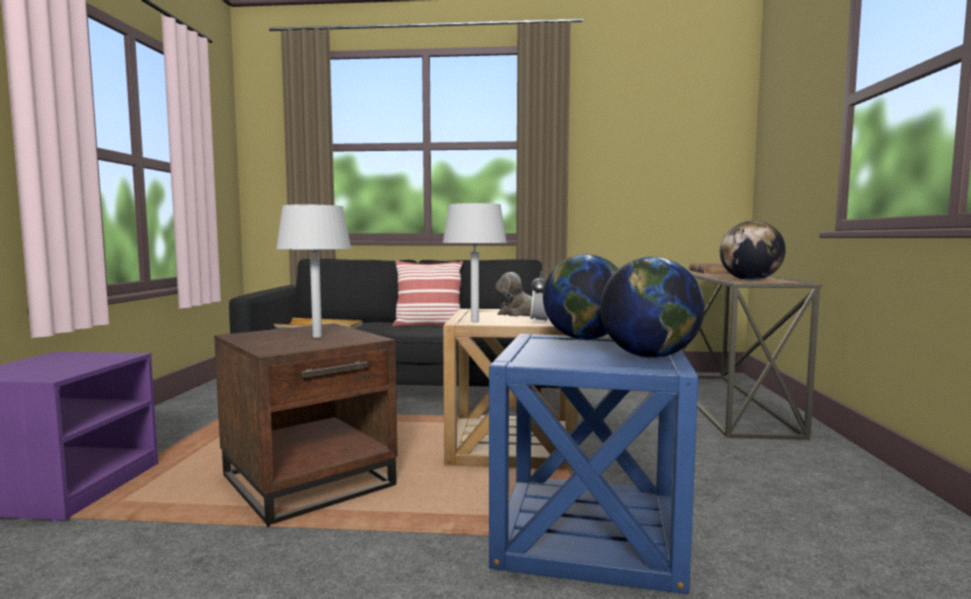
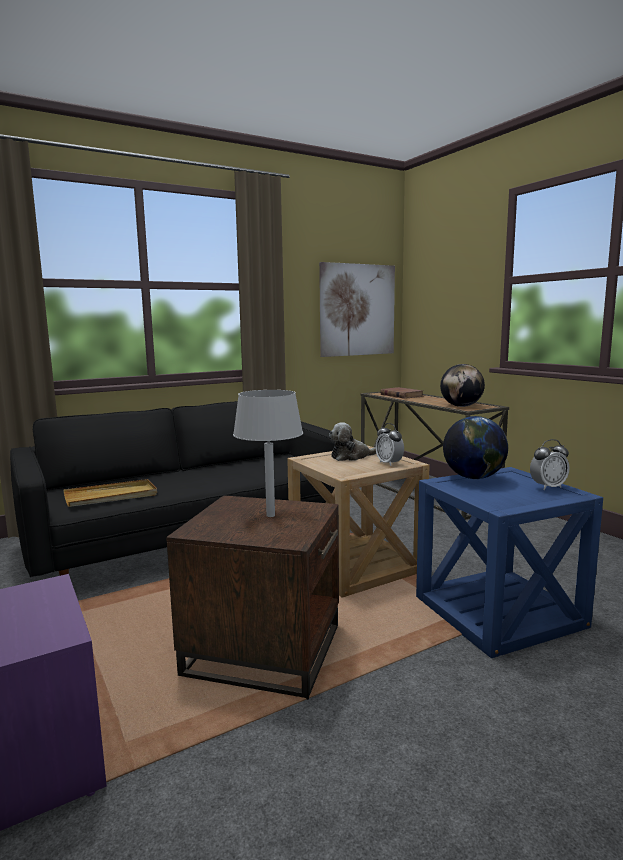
camera: 35 degrees left, 5 degrees up
pillow [393,260,463,326] -> none
grey table lamp [442,203,507,322] -> none
globe [600,257,705,358] -> alarm clock [530,439,570,490]
none -> picture [319,262,395,357]

